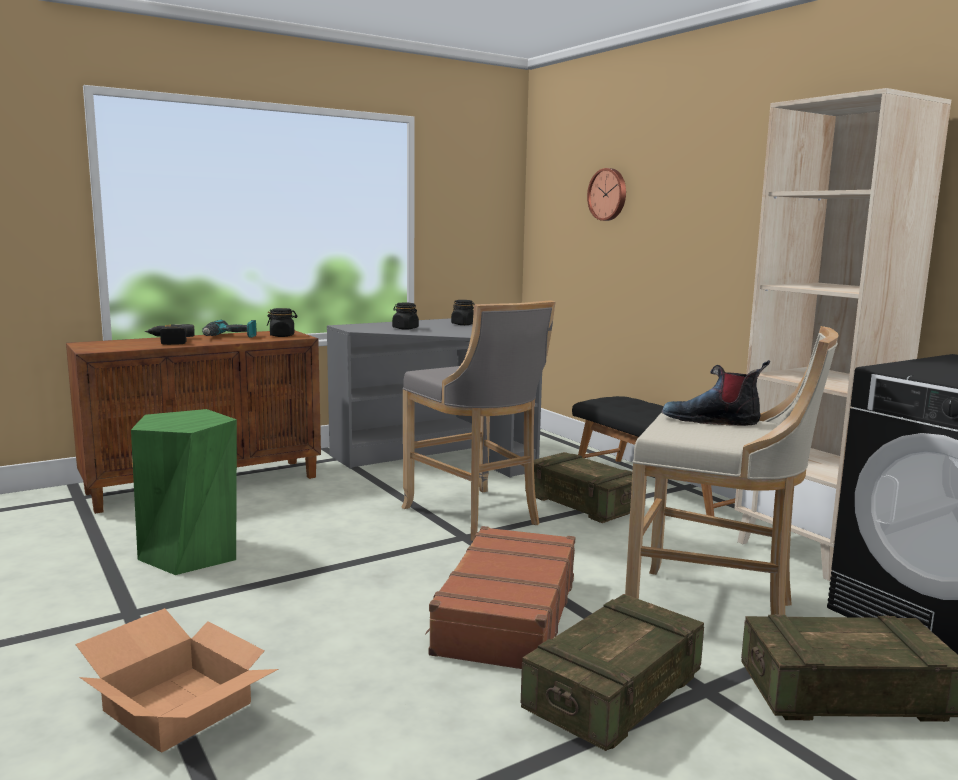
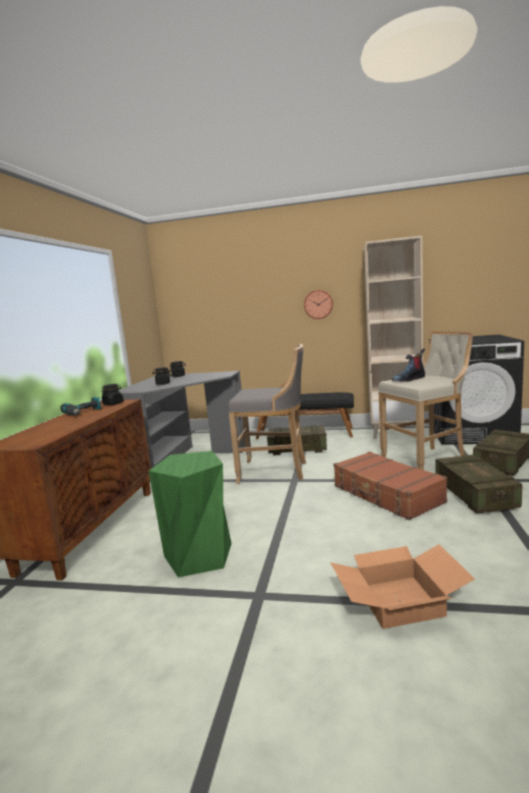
camera: 45 degrees left, 0 degrees up
power drill [145,324,195,345] -> none
wall clock [587,168,626,221] -> wall clock moved to [304,290,333,319]

